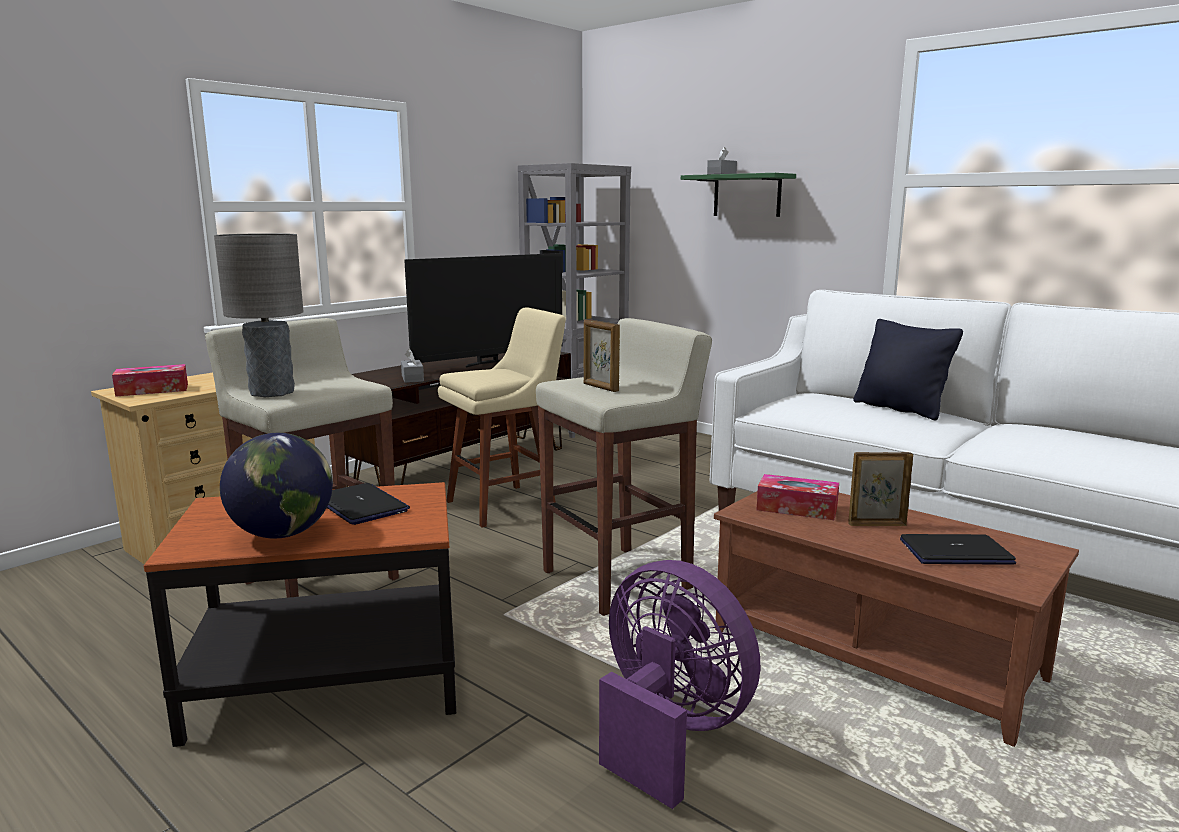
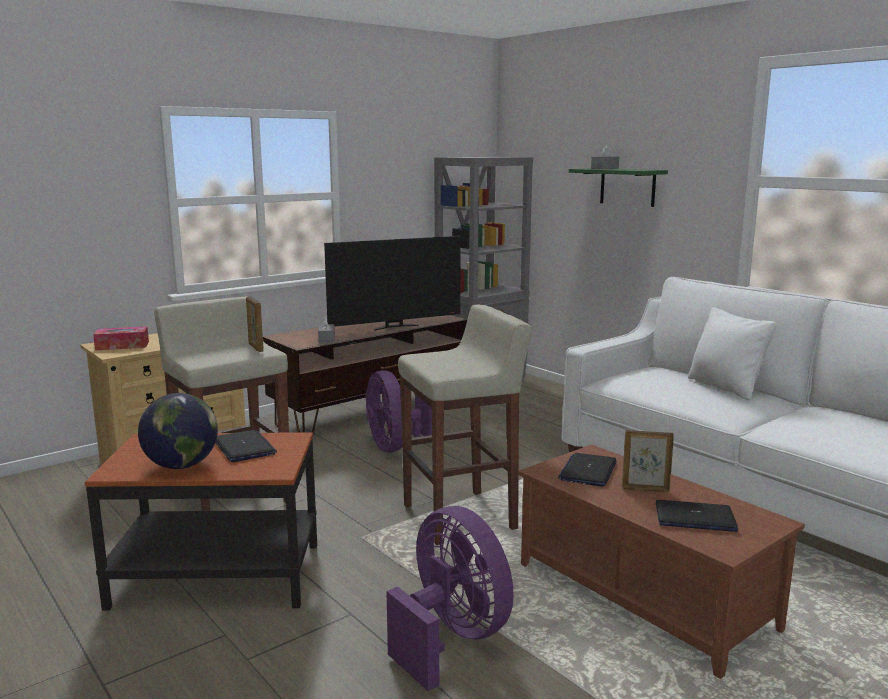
camera: 10 degrees right, 0 degrees up
grey table lamp [214,233,304,397] -> none
beige stool [438,307,566,528] -> purple fan [366,371,432,452]
picture frame [584,319,620,392] -> picture frame moved to [246,296,264,352]
tissue box [757,474,839,520] -> laptop [558,453,617,487]
black pillow [853,319,963,421] -> white pillow [688,307,777,400]

